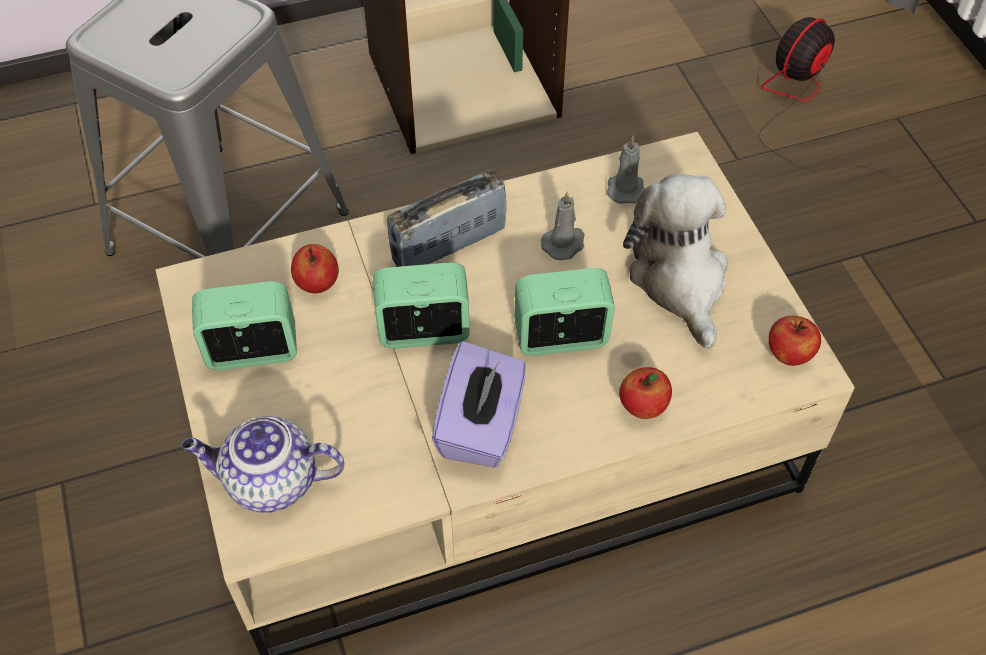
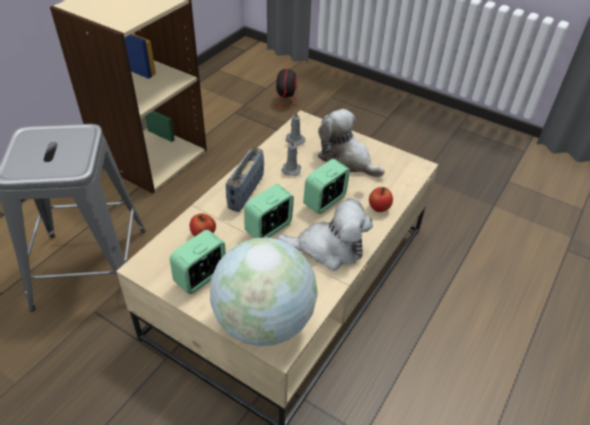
camera: 40 degrees left, 10 degrees down
teapot [182,416,344,513] -> globe [210,237,318,346]
purple tissue box [432,341,526,468] -> plush toy [277,198,373,271]
apple [768,316,821,366] -> none

